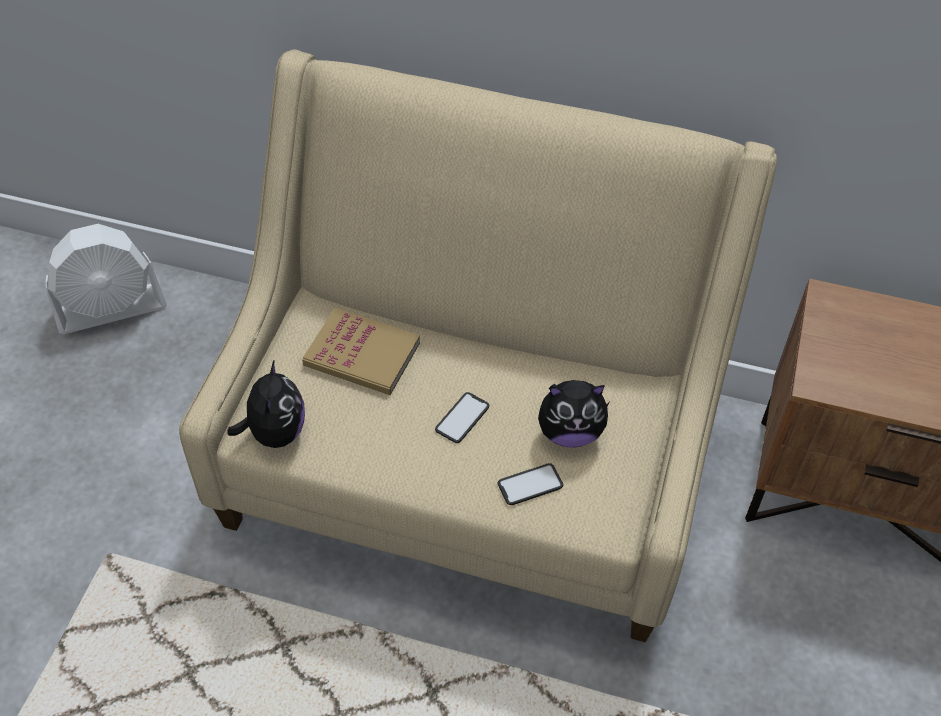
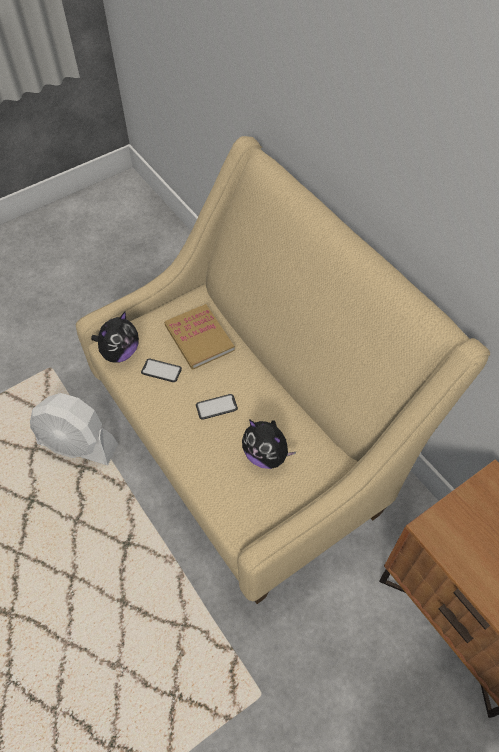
camera: 40 degrees right, 5 degrees up
white fan [46,224,167,334] -> white fan moved to [30,393,118,465]
phone [497,463,563,505] -> phone moved to [141,359,182,382]

